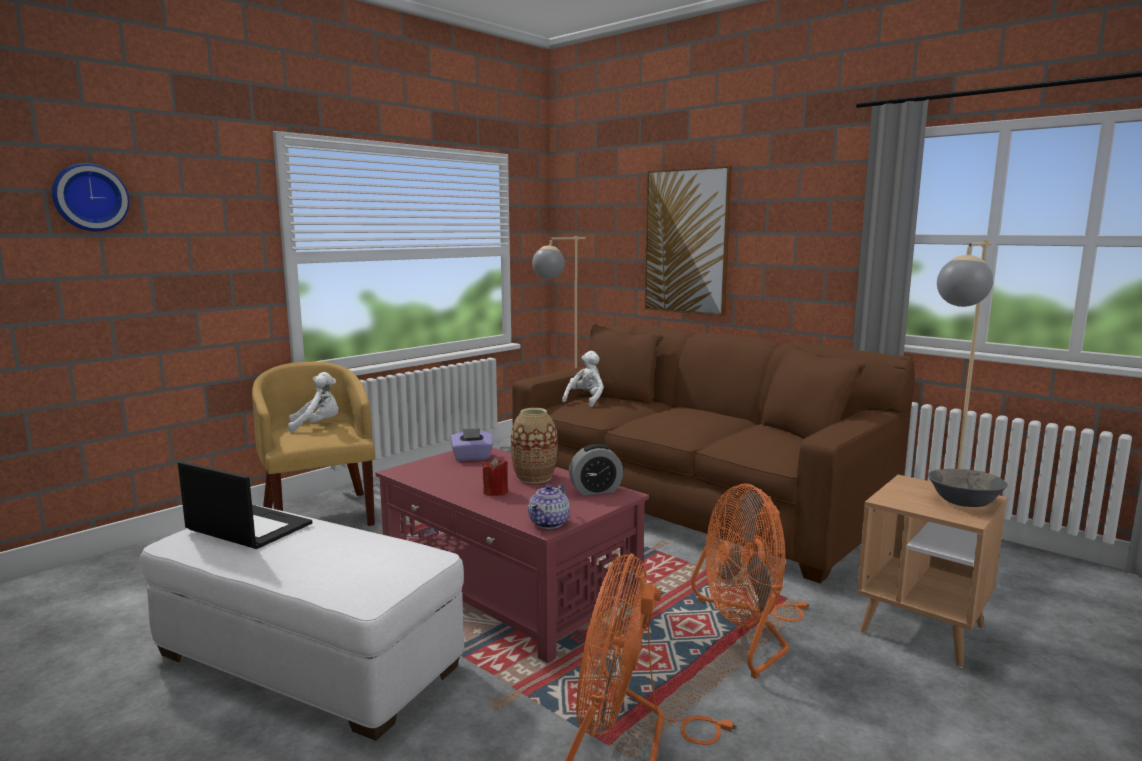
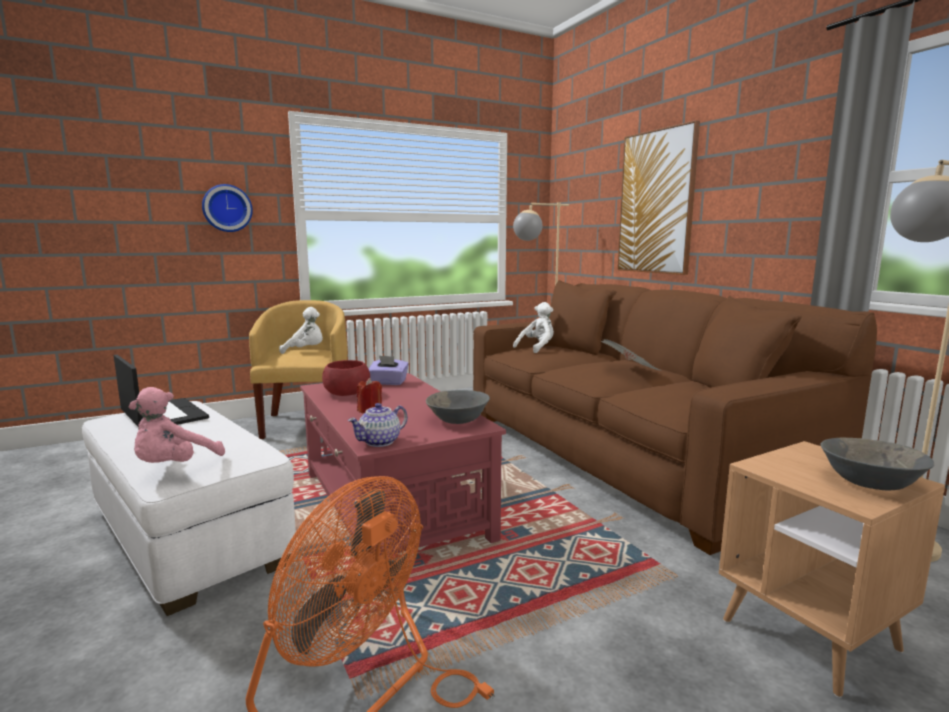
camera: 20 degrees right, 0 degrees up
wall clock [52,163,129,231] -> wall clock moved to [202,184,253,232]
vase [511,408,558,484] -> none
alarm clock [569,444,623,496] -> grey bowl [426,390,490,424]
orange fan [691,484,810,679] -> none
none -> pink plush toy [129,387,225,463]
none -> red bowl [322,360,370,396]
none -> newspaper [601,339,660,370]

